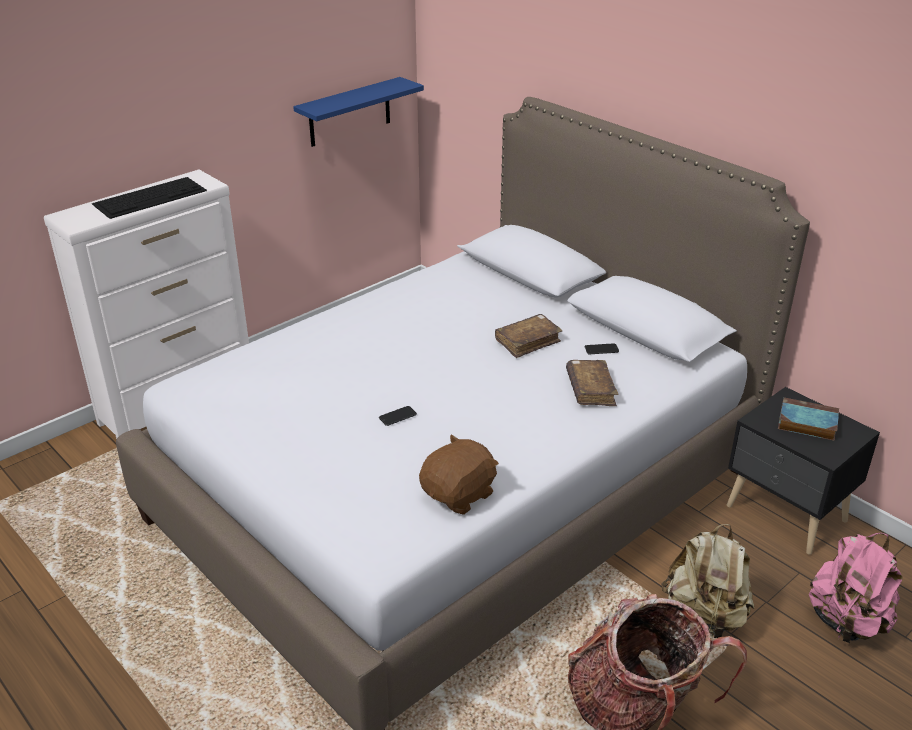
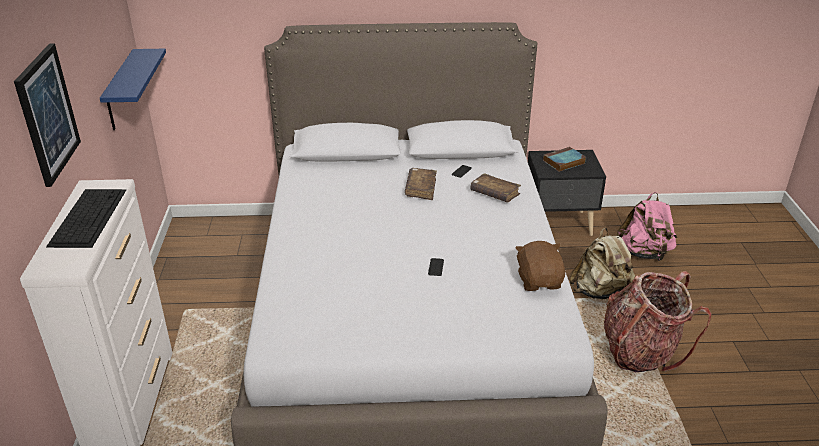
camera: 50 degrees left, 0 degrees up
none -> picture [14,43,81,187]

